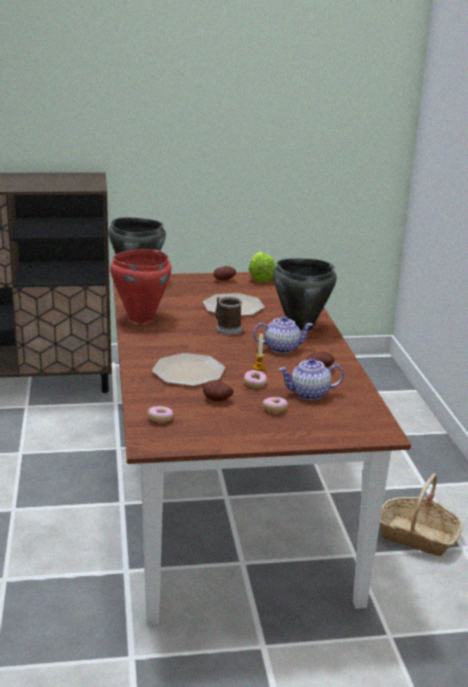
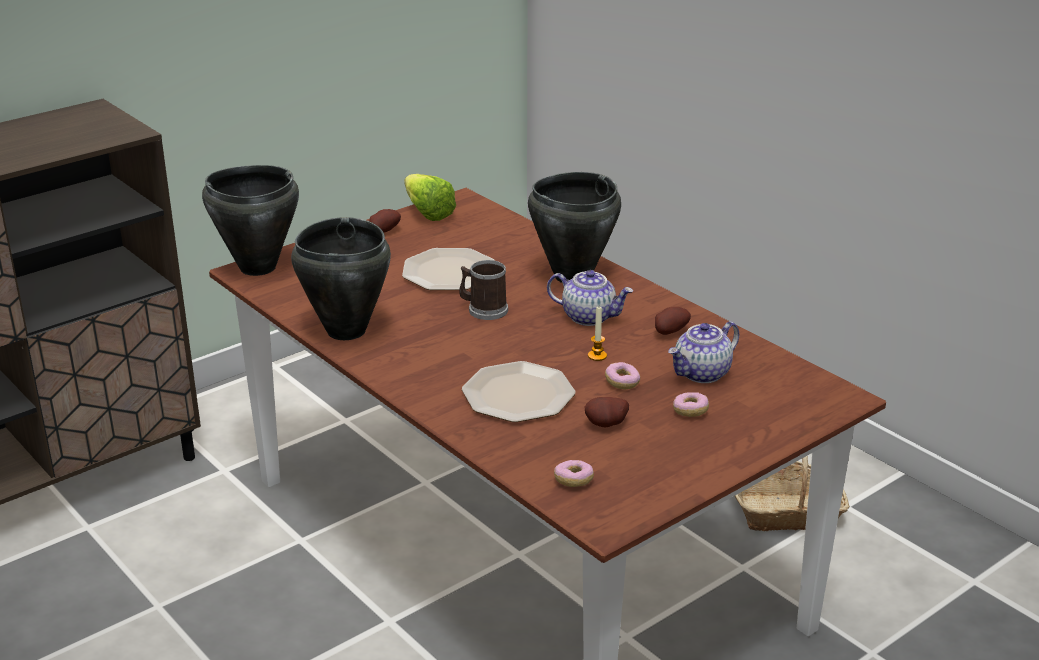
camera: 30 degrees left, 5 degrees up
red cooking pot [110,249,172,323] -> black cooking pot [291,217,391,340]
teapot [253,316,313,354] -> teapot turned 60 degrees clockwise [547,270,633,326]

